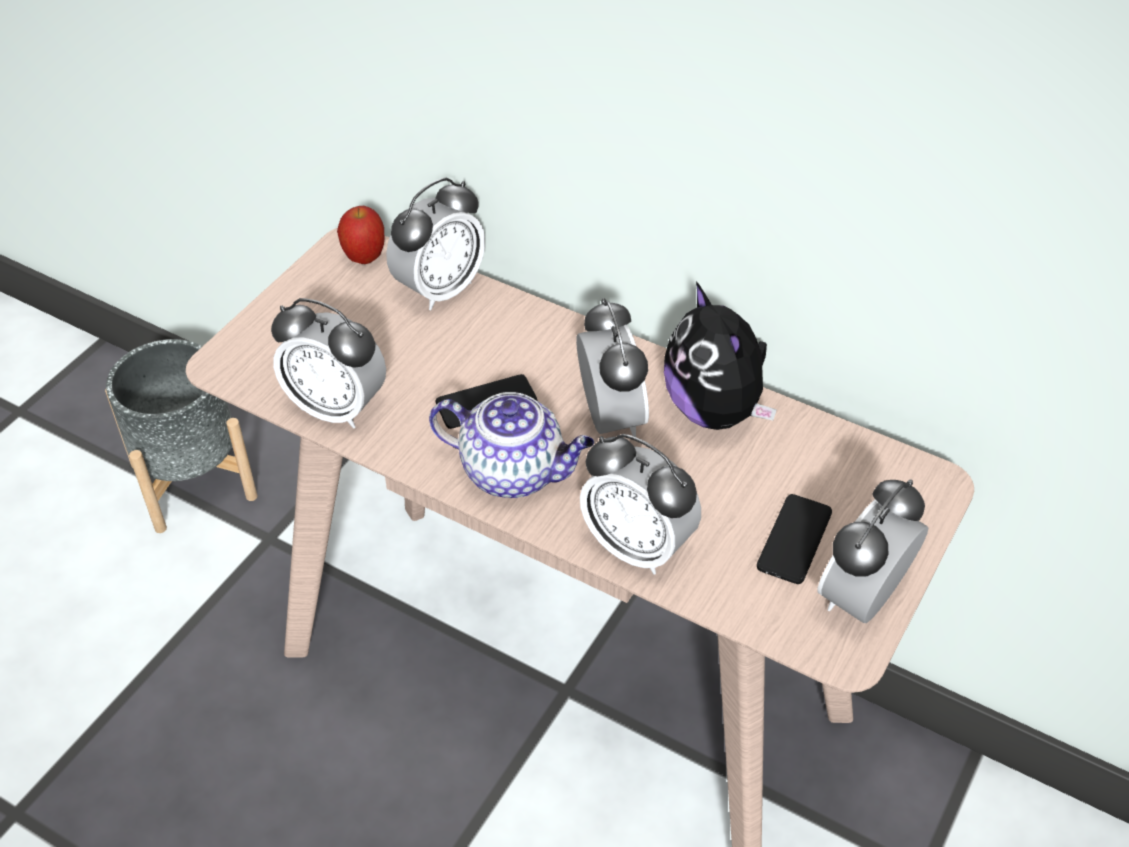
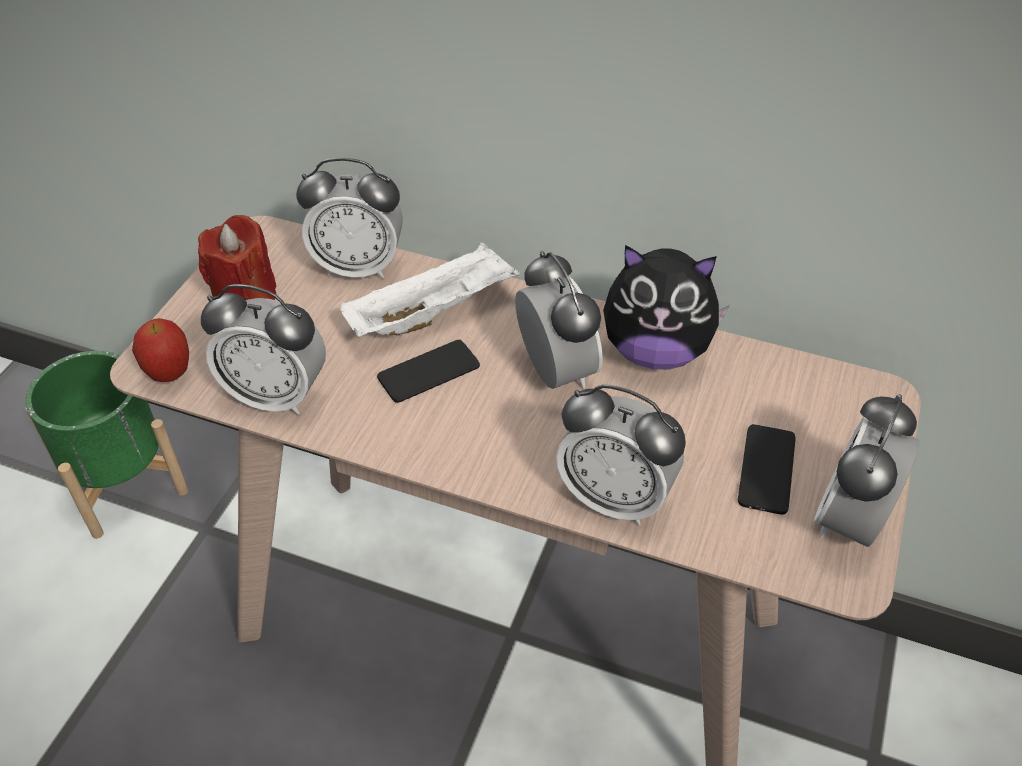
camera: 10 degrees left, 0 degrees up
grey planter [105,339,257,533] -> green planter [25,351,188,539]
apple [337,206,384,264] -> apple moved to [132,318,189,382]
alarm clock [386,178,485,310] -> alarm clock turned 60 degrees clockwise [296,158,403,279]
teapot [429,392,594,498] -> none
plush toy [664,282,777,430] -> plush toy turned 45 degrees counterclockwise [603,245,729,369]
none -> red candle [198,215,277,300]
none -> white tray [340,242,520,337]

